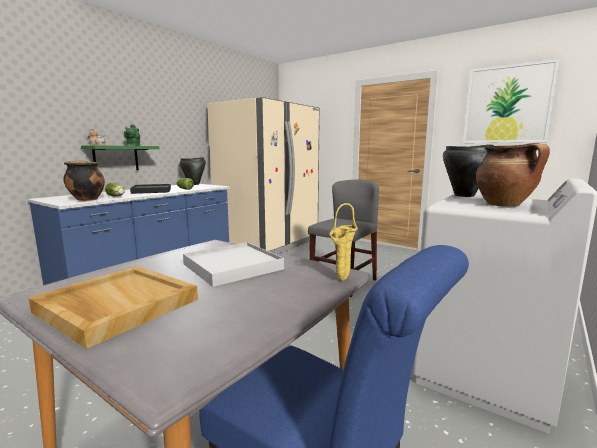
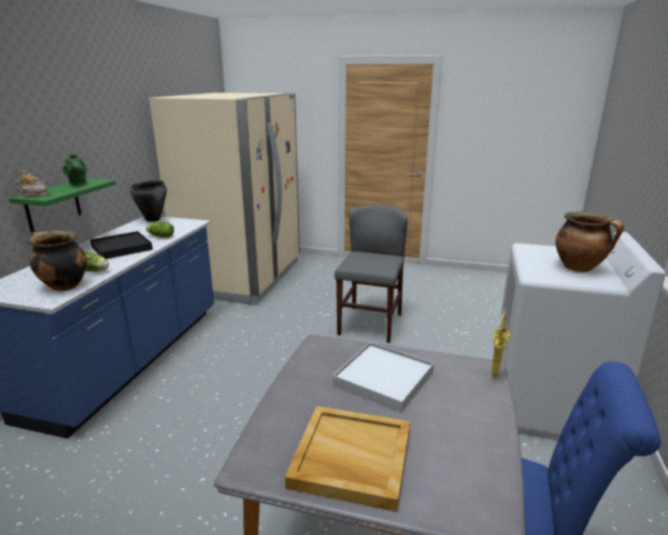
camera: 20 degrees left, 10 degrees up
black cooking pot [443,144,494,197] -> none
picture [463,59,559,143] -> none

